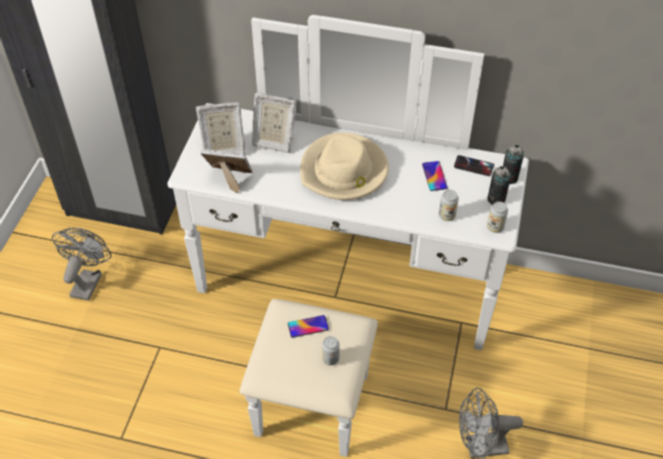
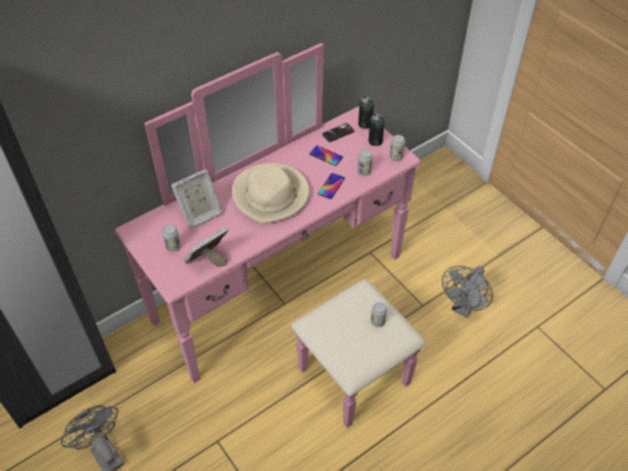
camera: 50 degrees left, 0 degrees up
white dresser [167,15,529,457] -> pink dresser [115,43,426,428]
picture frame [196,102,245,154] -> can [162,225,181,252]
phone [288,315,329,338] -> phone moved to [318,173,345,199]

